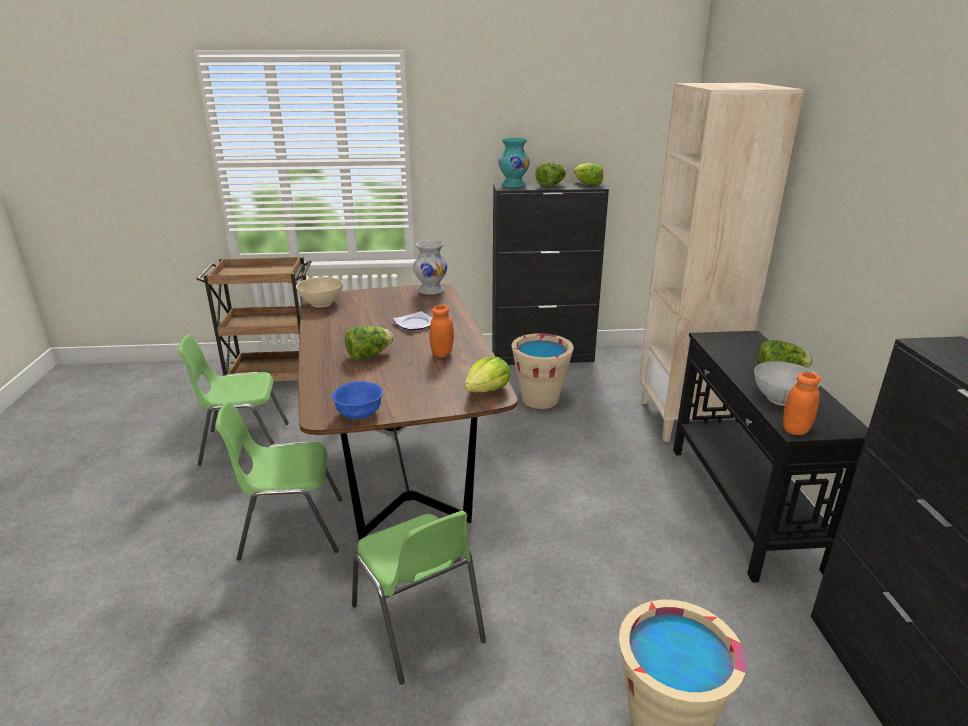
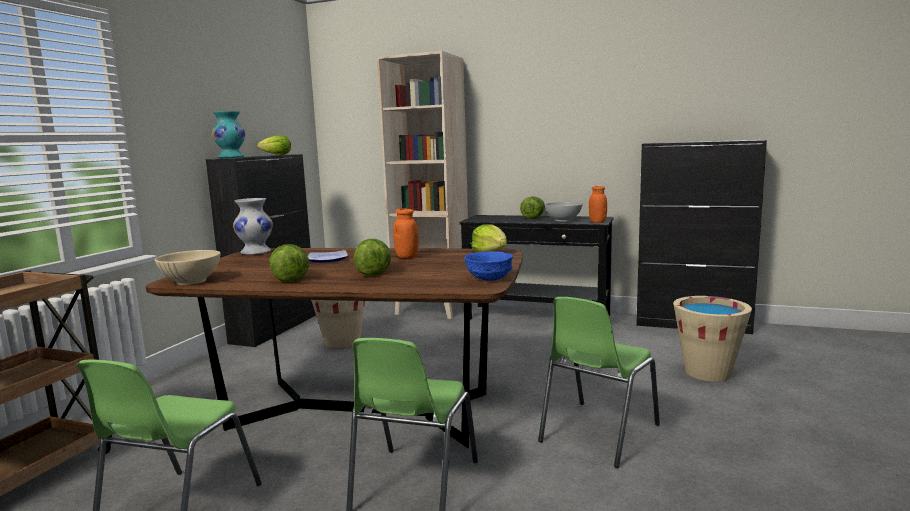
camera: 65 degrees left, 15 degrees down
green chair [352,511,486,684] -> green chair turned 135 degrees clockwise [538,297,660,468]
lettuce [535,161,566,187] -> lettuce moved to [269,244,309,282]

